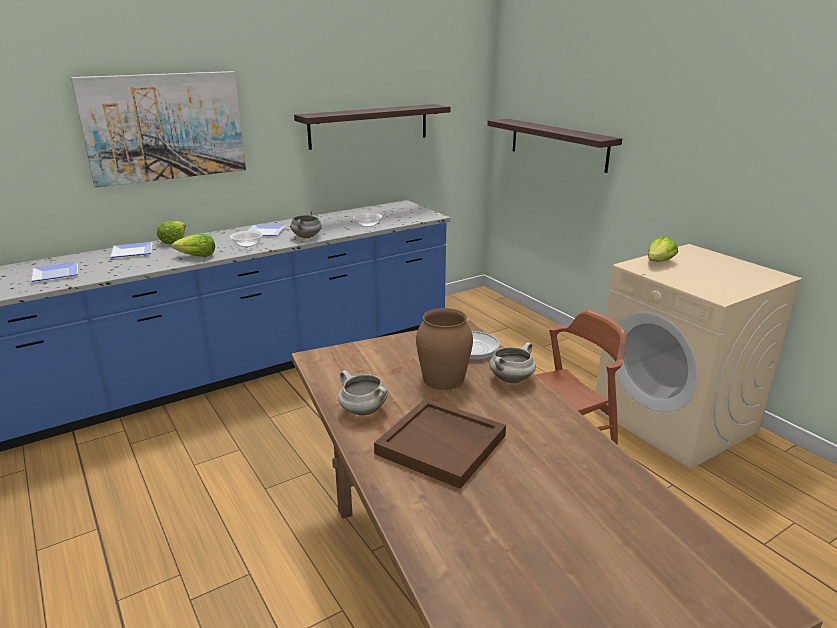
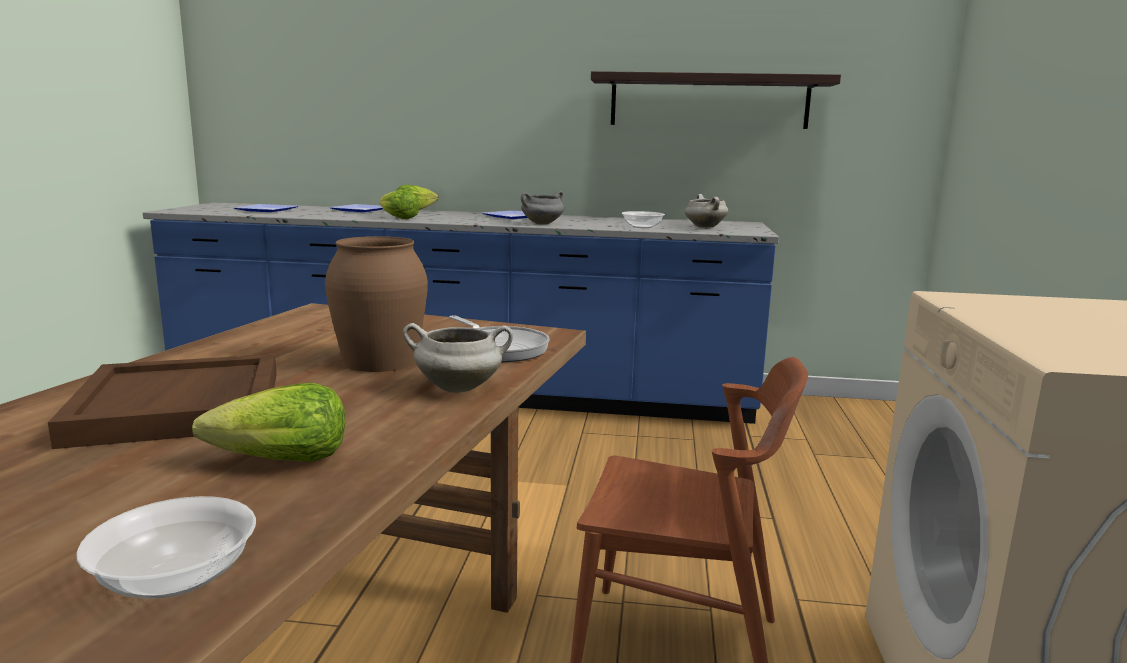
camera: 40 degrees right, 10 degrees down
picture [71,71,246,188] -> none
bowl [230,231,263,247] -> bowl moved to [77,496,256,599]
white cooking pot [338,370,388,415] -> white cooking pot moved to [685,194,728,228]
shelf [487,119,622,173] -> none
lettuce [648,236,678,262] -> lettuce moved to [192,383,345,462]

